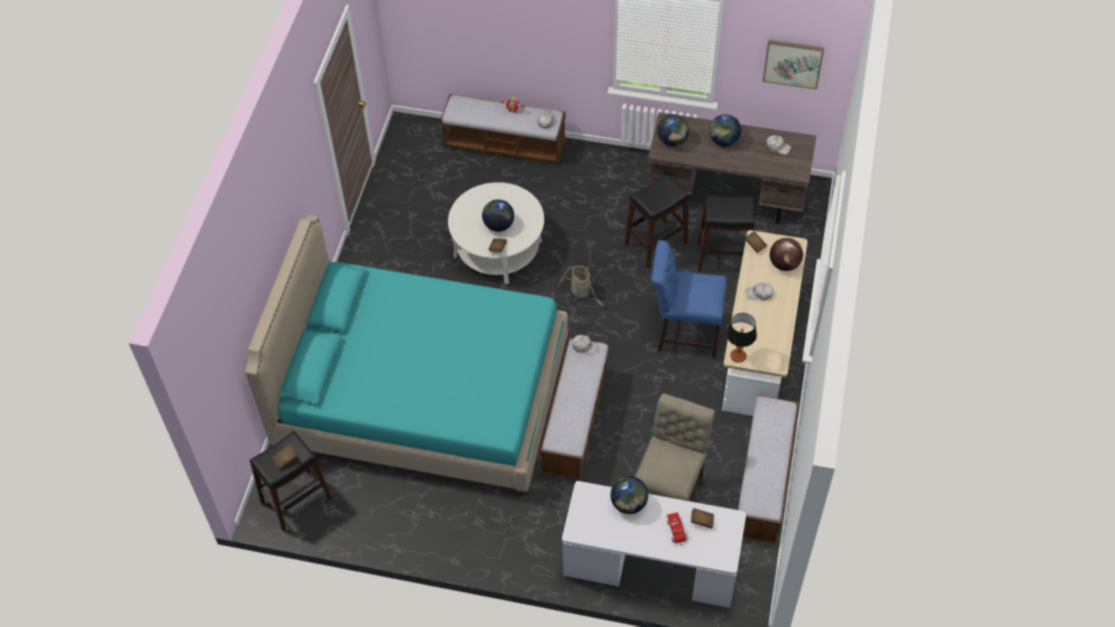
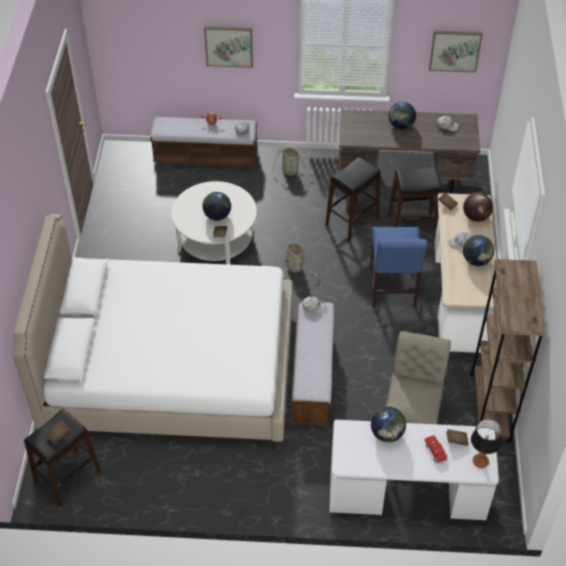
camera: 10 degrees left, 5 degrees down
turquoise bed [245,215,568,495] -> white bed [13,214,293,445]
blue chair [651,240,727,358] -> blue chair turned 90 degrees counterclockwise [370,227,428,308]
globe [657,114,689,146] -> globe moved to [463,235,494,266]
table lamp [726,313,757,363] -> table lamp moved to [471,419,502,468]
bench [738,395,799,544] -> brown bookcase [470,259,546,443]
none -> picture [204,26,253,68]
none -> basket [273,148,315,175]

